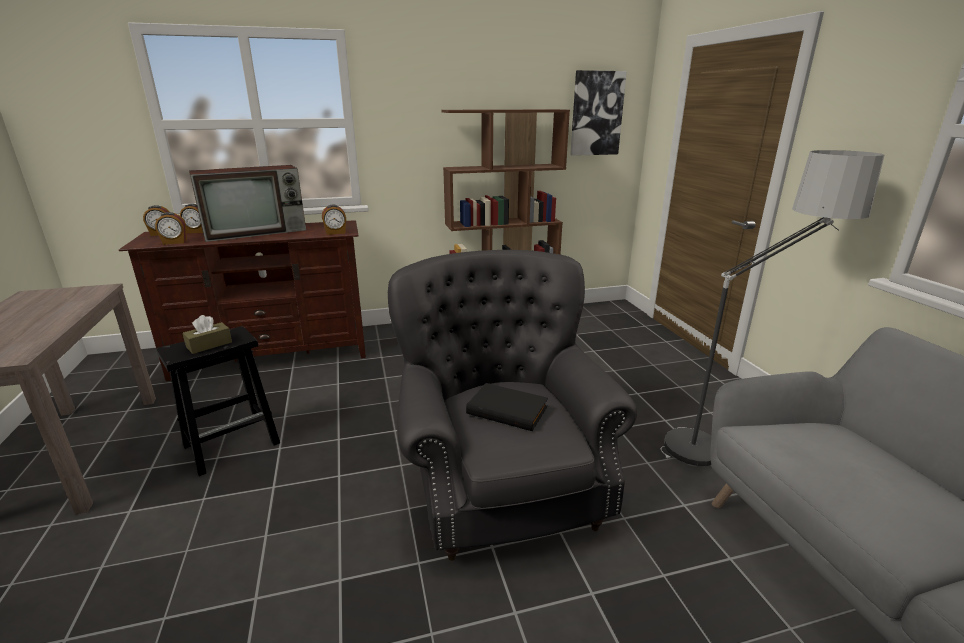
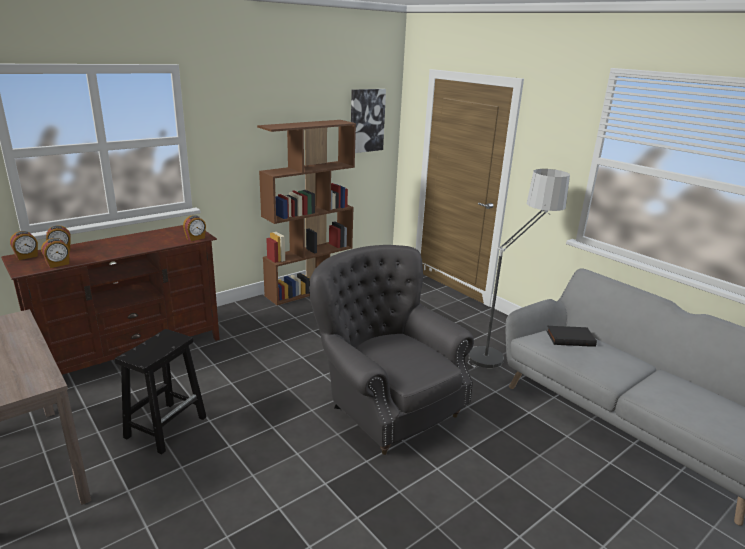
camera: 25 degrees left, 0 degrees up
brown tissue box [183,315,232,354] -> none
television [189,165,306,242] -> none
black book [466,383,548,431] -> black book moved to [546,326,597,347]

